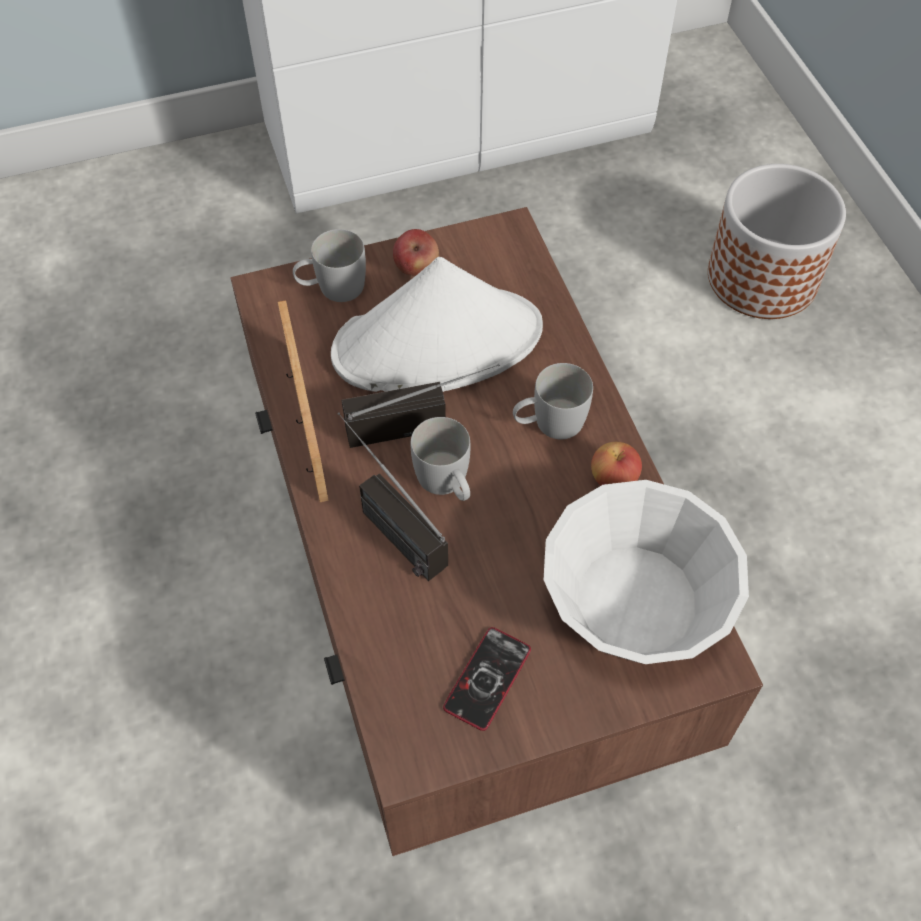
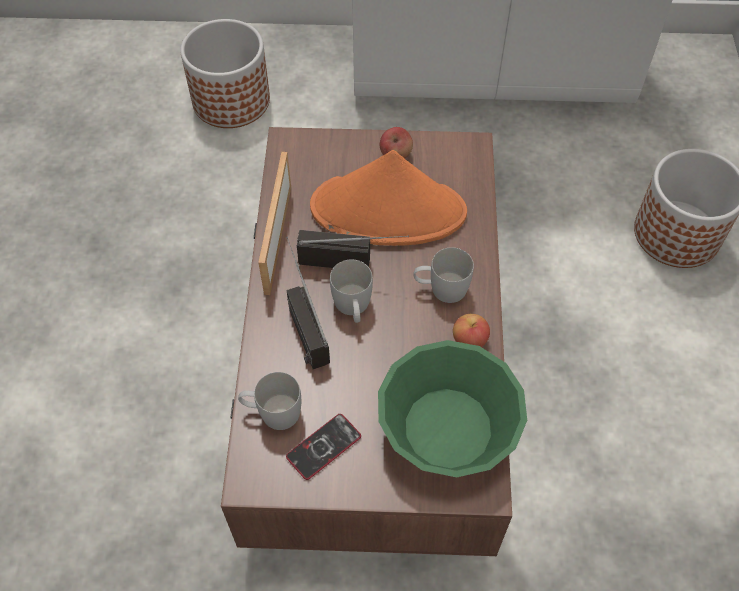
camera: 20 degrees right, 0 degrees up
white mug [293,229,366,302] -> white mug moved to [238,372,301,430]
white hat [331,257,543,392] -> orange hat [310,150,467,246]
white bowl [544,480,749,664] -> green bowl [378,340,527,477]
none -> planter [180,19,270,128]

